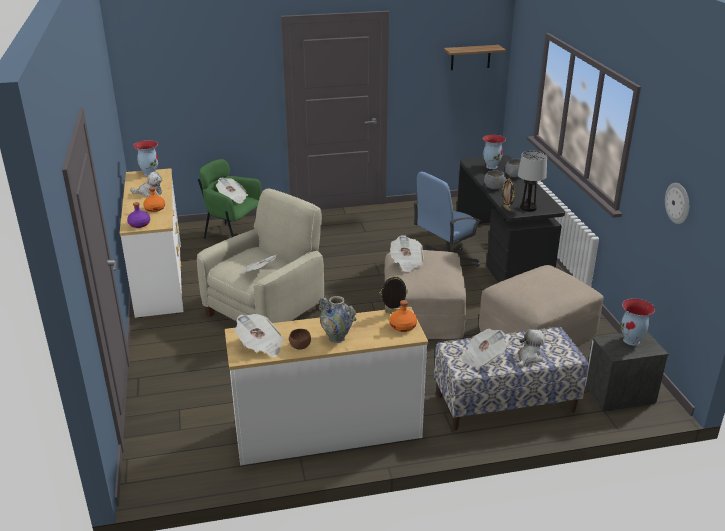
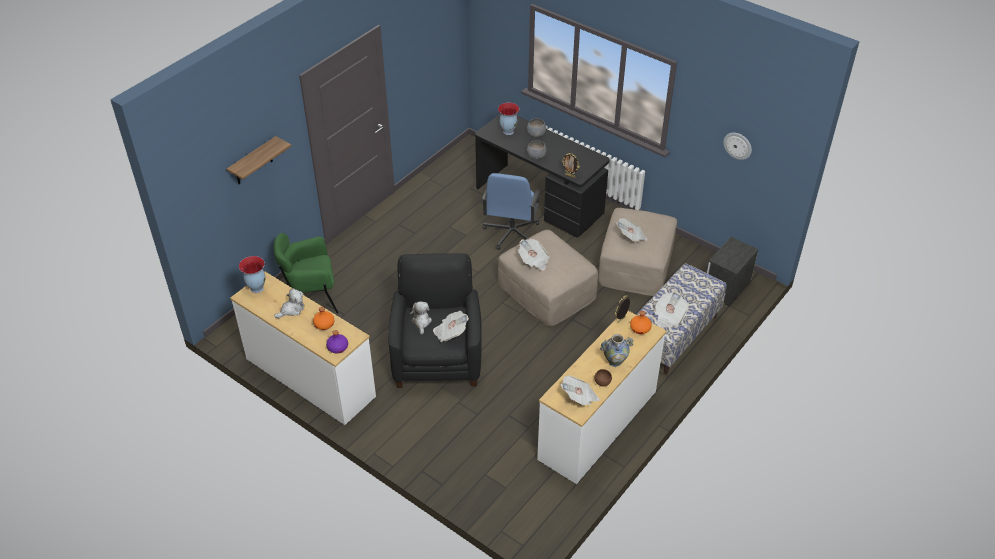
camera: 40 degrees left, 15 degrees up
beige armchair [197,188,324,323] -> black armchair [388,253,482,388]
newspaper [216,178,248,204] -> newspaper moved to [616,218,648,242]
shelf [444,45,506,70] -> shelf moved to [227,136,291,184]
plush toy [517,329,545,368] -> plush toy moved to [410,301,432,335]
table lamp [518,151,547,212] -> none
vase [621,298,655,345] -> none

